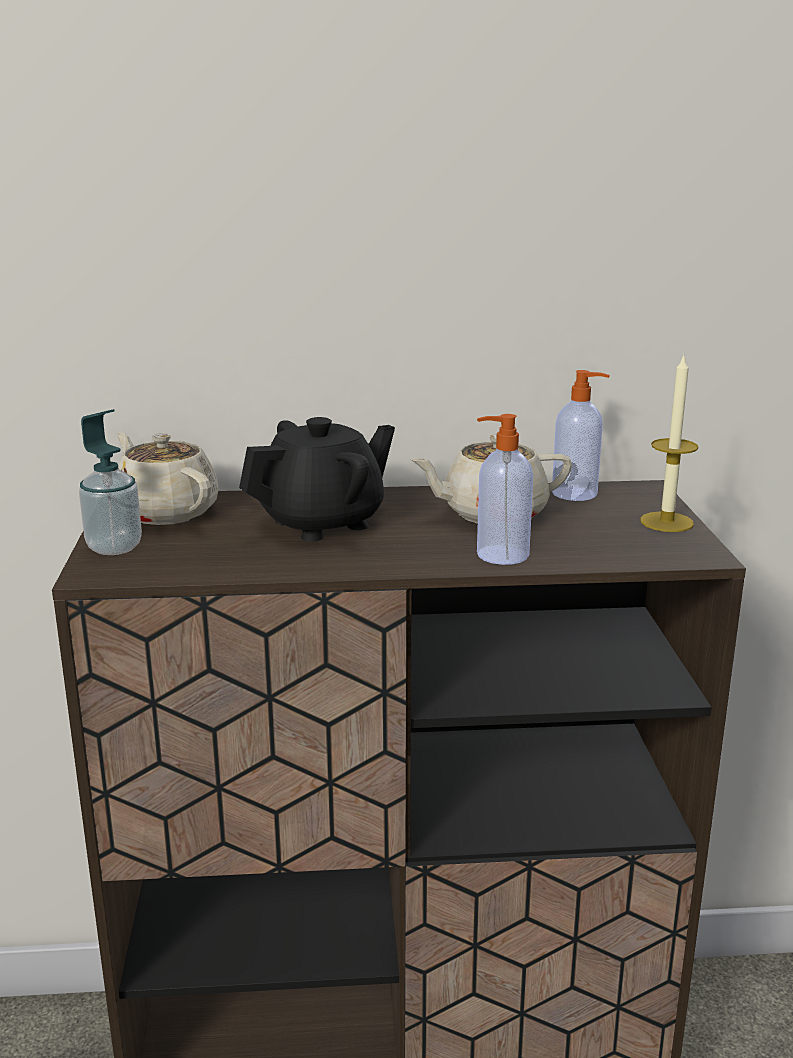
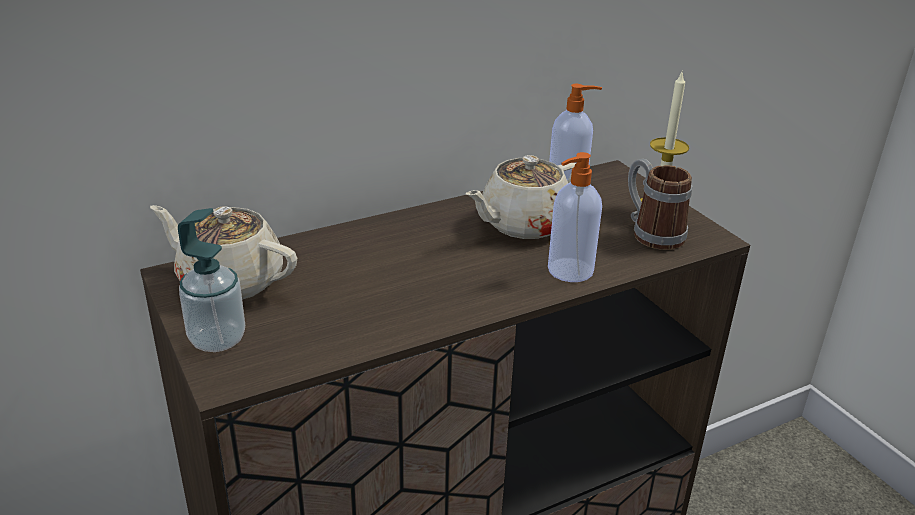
camera: 25 degrees left, 10 degrees up
black teapot [239,417,395,542] -> none
none -> mug [628,159,692,250]

